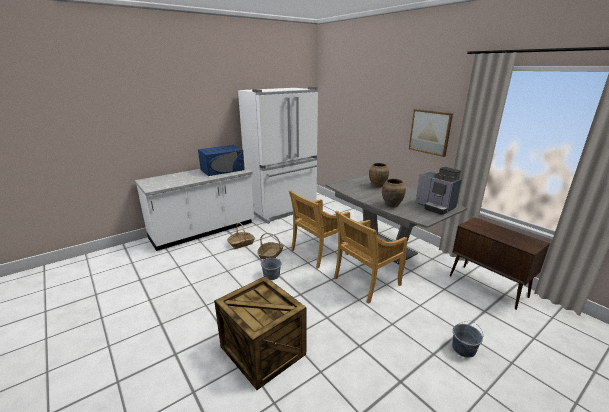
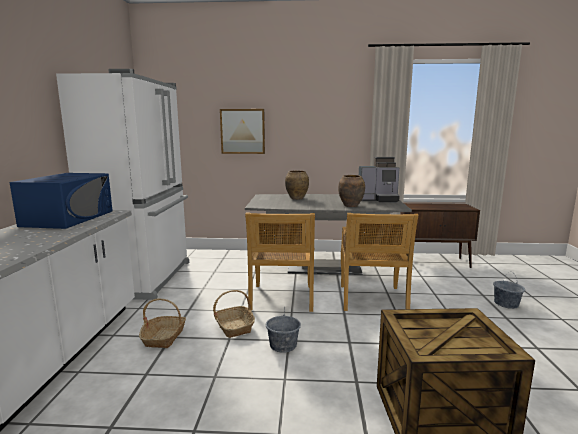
camera: 50 degrees left, 10 degrees down
picture [409,109,453,157] -> picture moved to [220,109,265,154]

